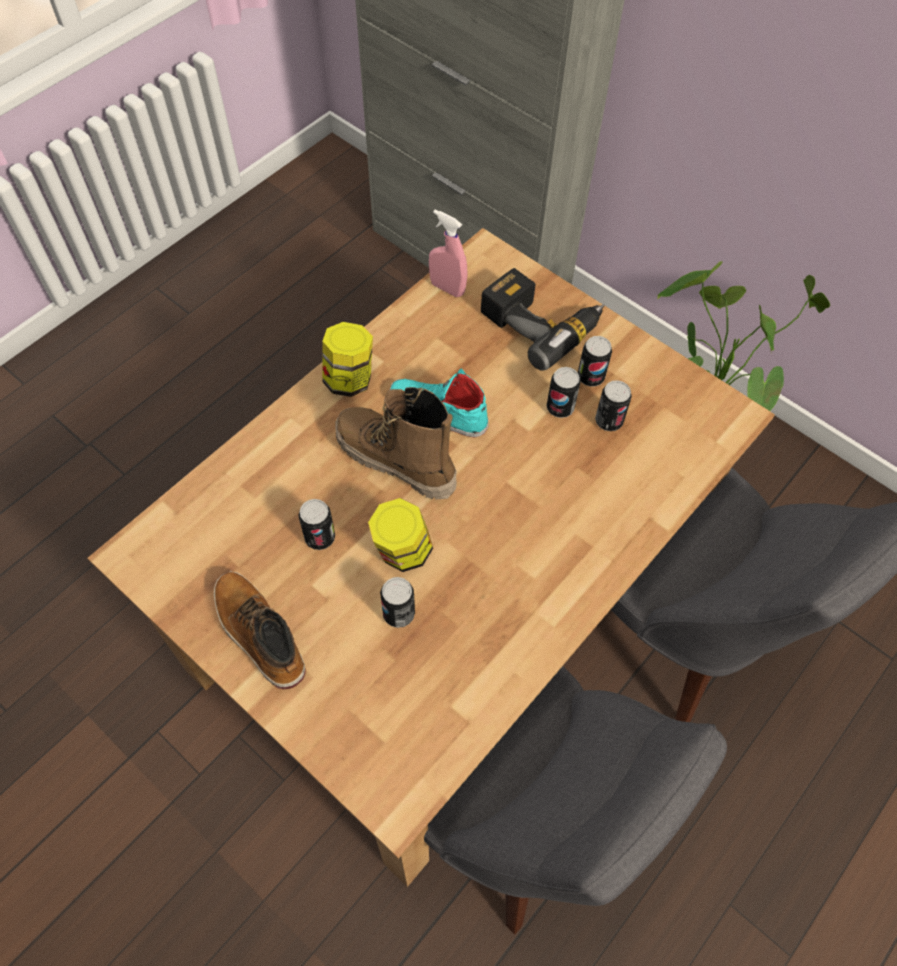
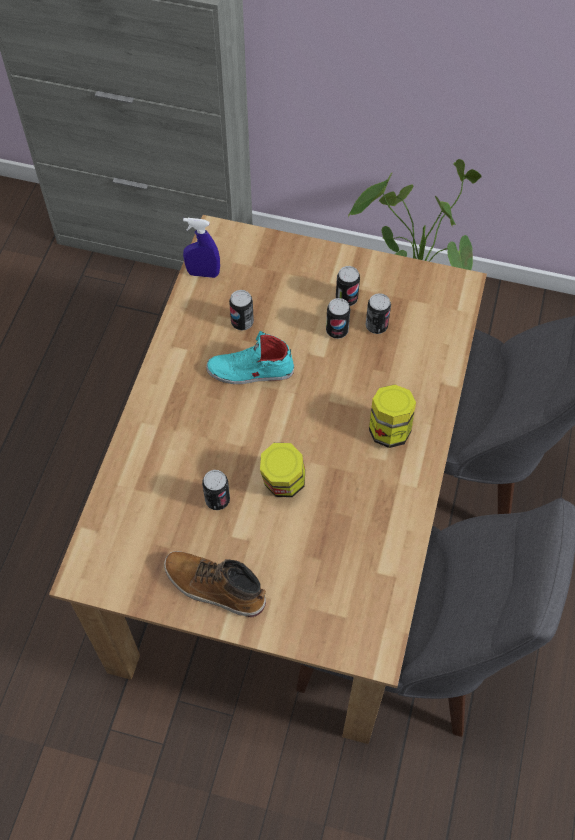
camera: 25 degrees left, 0 degrees up
jar [322,322,373,397] -> jar moved to [369,384,416,448]
boot [335,387,457,500] -> none
can [380,577,415,628] -> can moved to [229,290,254,330]
pink spray bottle [429,209,467,297] -> blue spray bottle [183,218,220,278]
power drill [481,268,605,371] -> none

